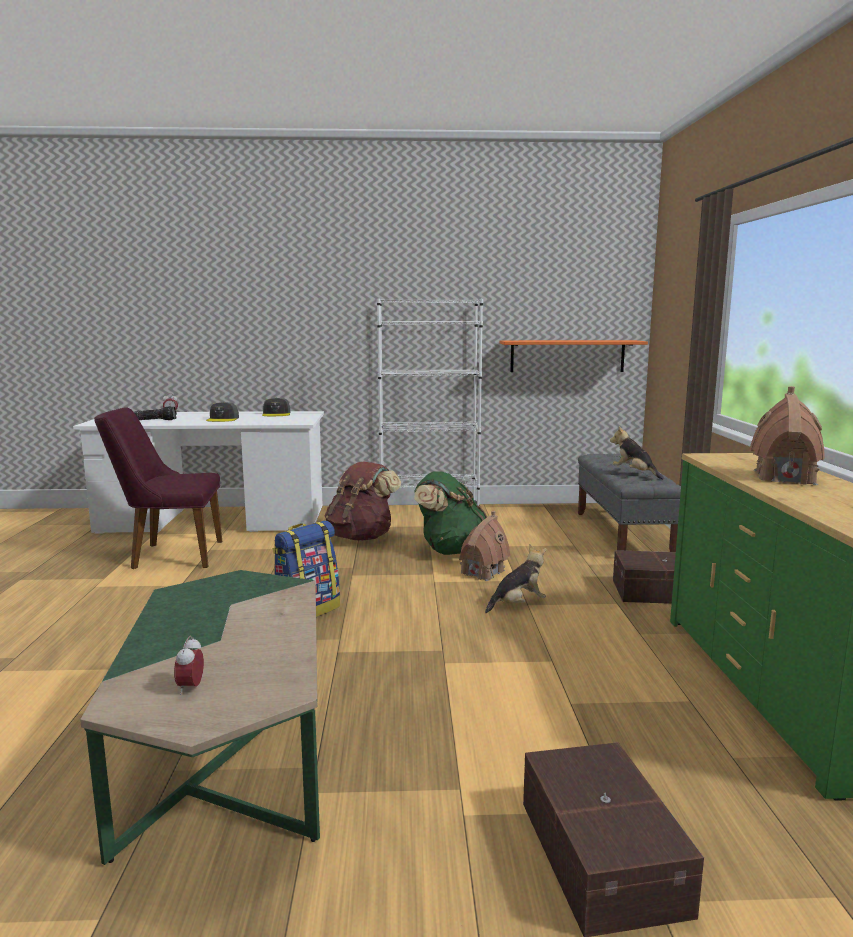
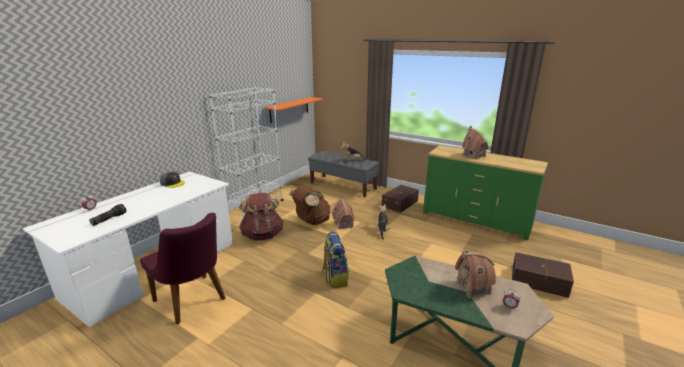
camera: 55 degrees left, 10 degrees up
purple chair [94,407,222,569] -> purple chair turned 75 degrees counterclockwise [140,213,226,324]
grey cap [206,402,239,422] -> none
green backpack [414,471,487,555] -> brown backpack [289,186,330,225]
none -> toy house [455,249,496,298]

